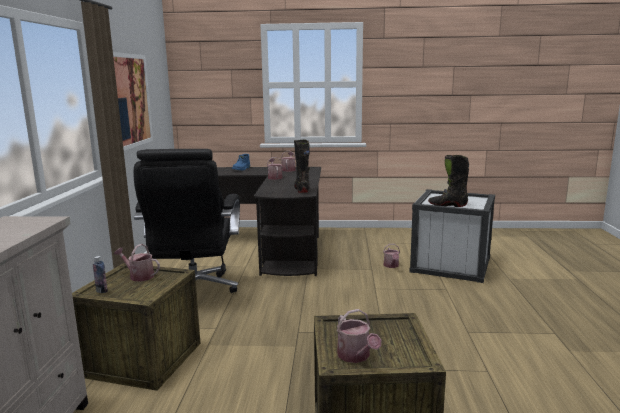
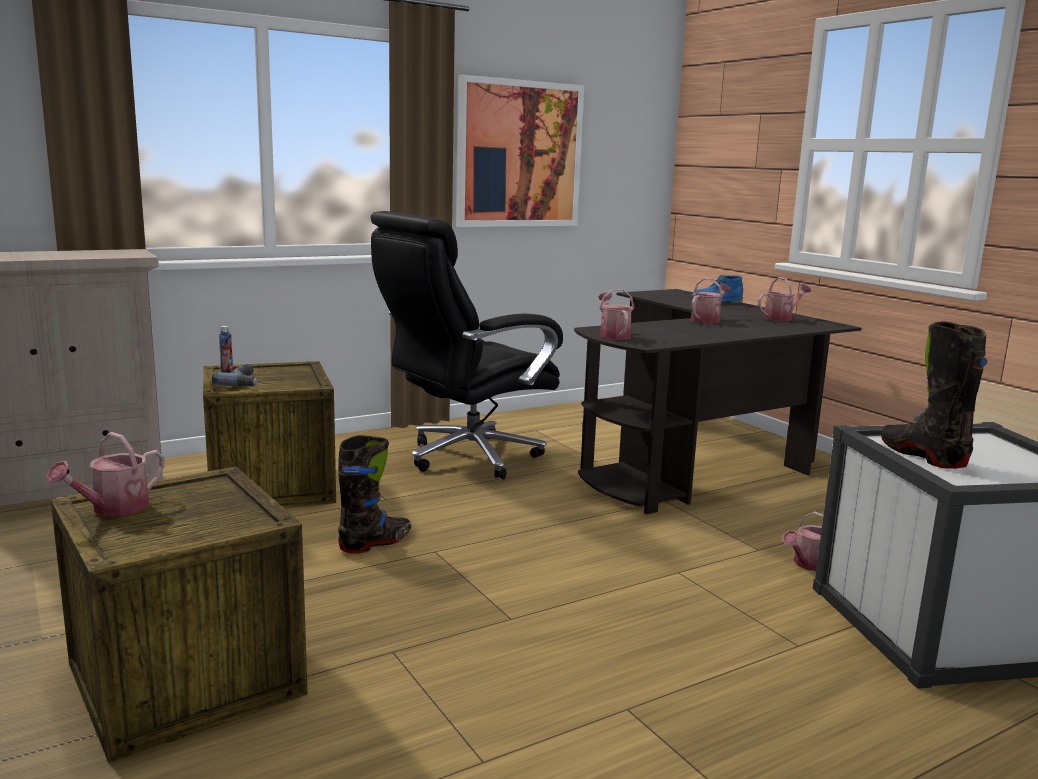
camera: 55 degrees right, 0 degrees up
watering can [114,244,160,281] -> watering can moved to [598,289,634,340]
black boot [294,140,310,193] -> black boot moved to [338,435,411,554]
none -> power drill [212,364,258,386]

